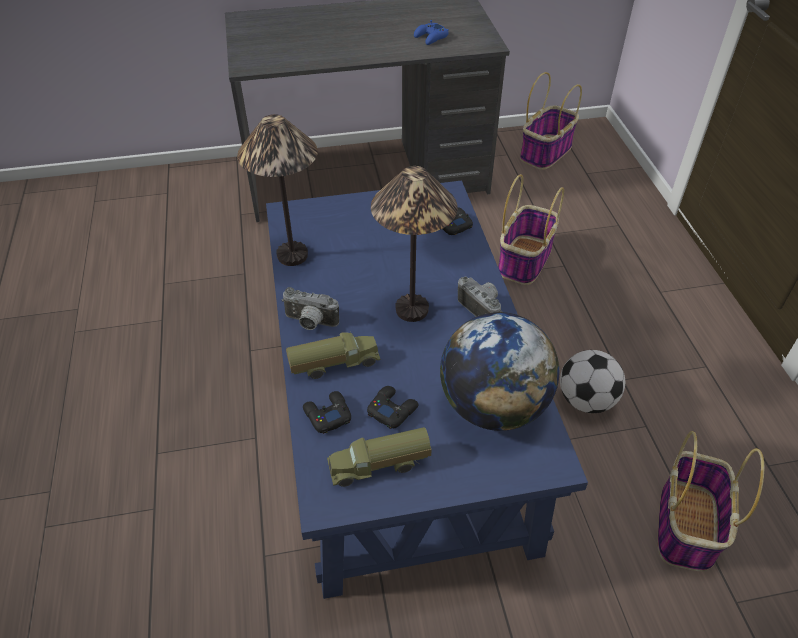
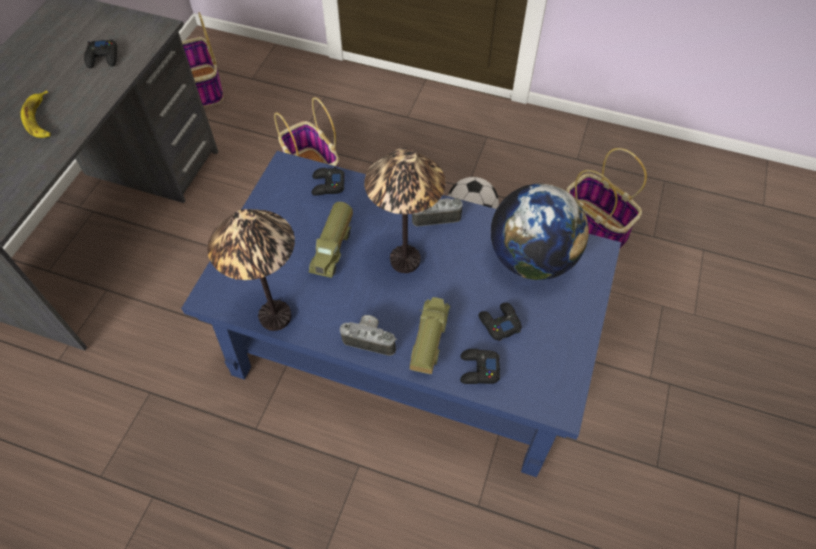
camera: 60 degrees left, 10 degrees up
camera [282,287,339,330] -> camera turned 120 degrees counterclockwise [340,315,397,356]
toy truck [327,427,432,487] -> toy truck moved to [308,202,353,278]
blue game controller [414,20,449,45] -> black game controller [84,39,117,68]
none -> banana [21,90,51,138]

